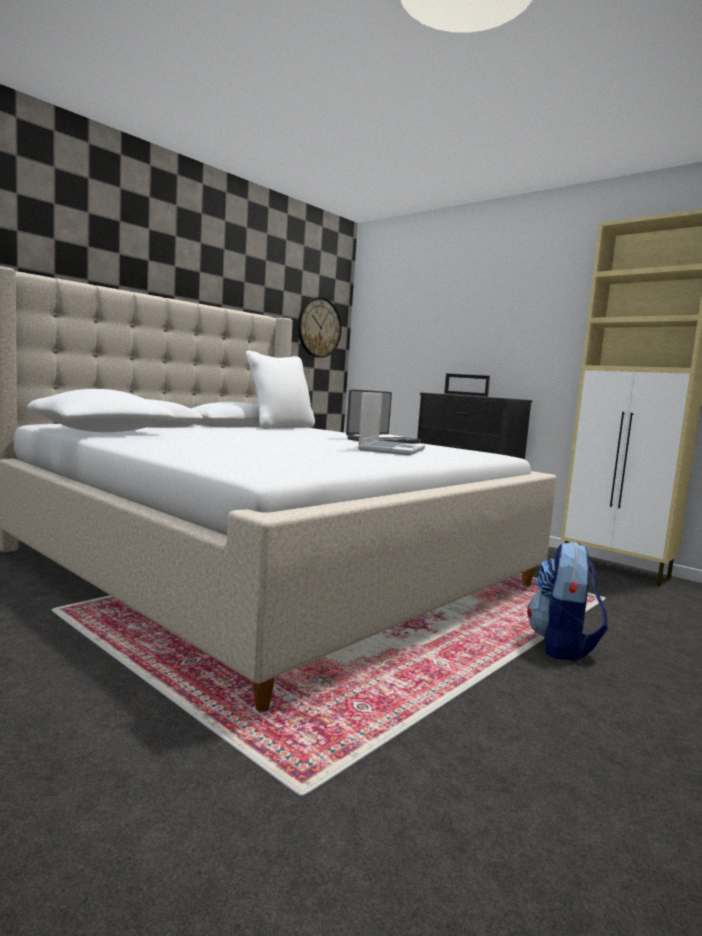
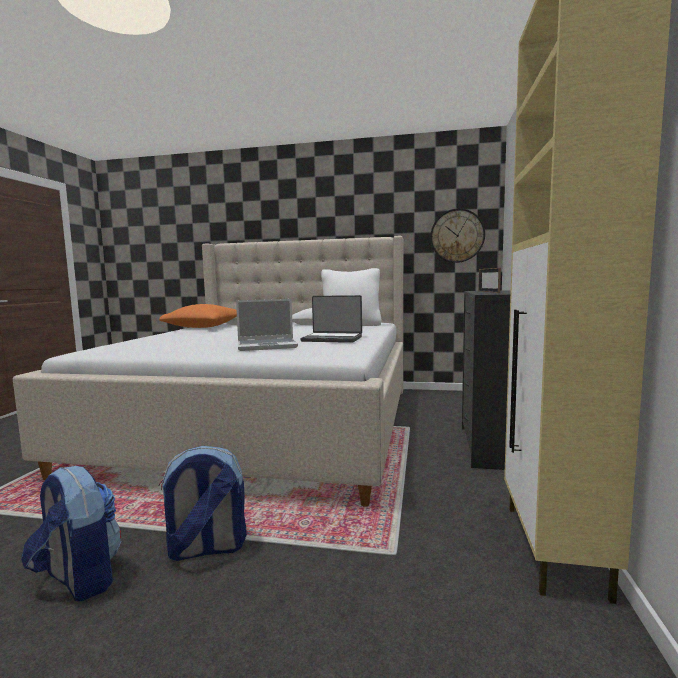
camera: 60 degrees right, 0 degrees up
white pillow [27,389,175,432] -> orange pillow [159,304,237,328]
none -> backpack [21,466,121,601]

